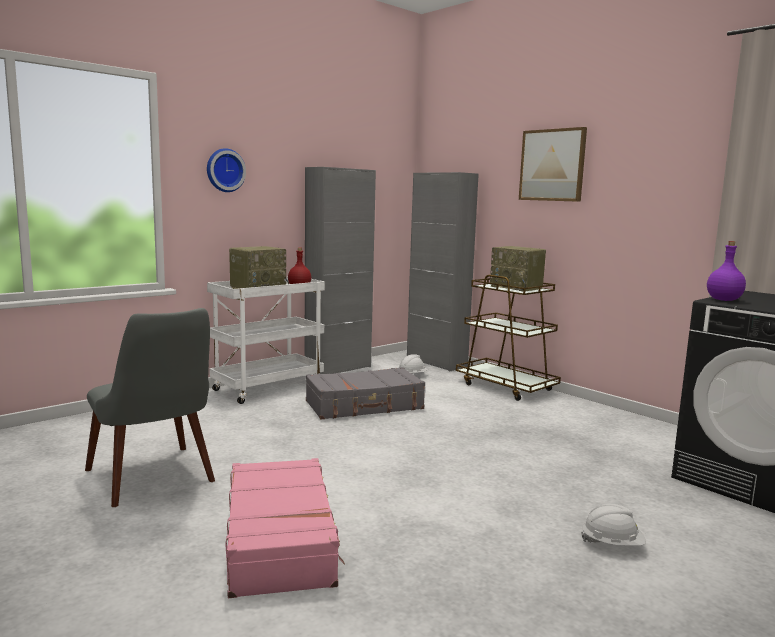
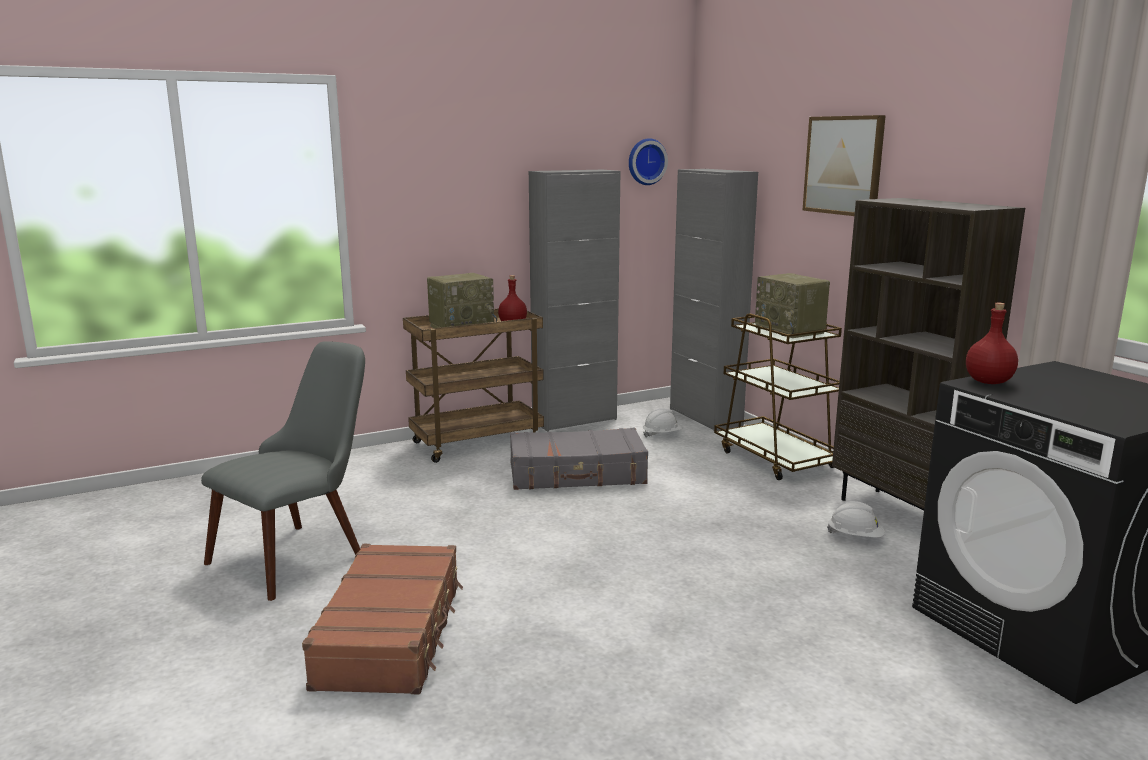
camera: 15 degrees right, 5 degrees up
grey chair [85,308,215,507] -> grey chair turned 120 degrees counterclockwise [201,341,365,601]
wall clock [207,148,246,192] -> wall clock moved to [629,138,668,185]
white cart [207,276,325,404] -> brown cart [403,308,544,463]
pink suitcase [225,458,345,598] -> brown suitcase [302,544,463,694]
white hard hat [581,504,646,546] -> white hard hat moved to [827,501,885,538]
purple bottle [707,241,746,301] -> red bottle [966,303,1018,384]
none -> brown bookcase [832,198,1025,510]

